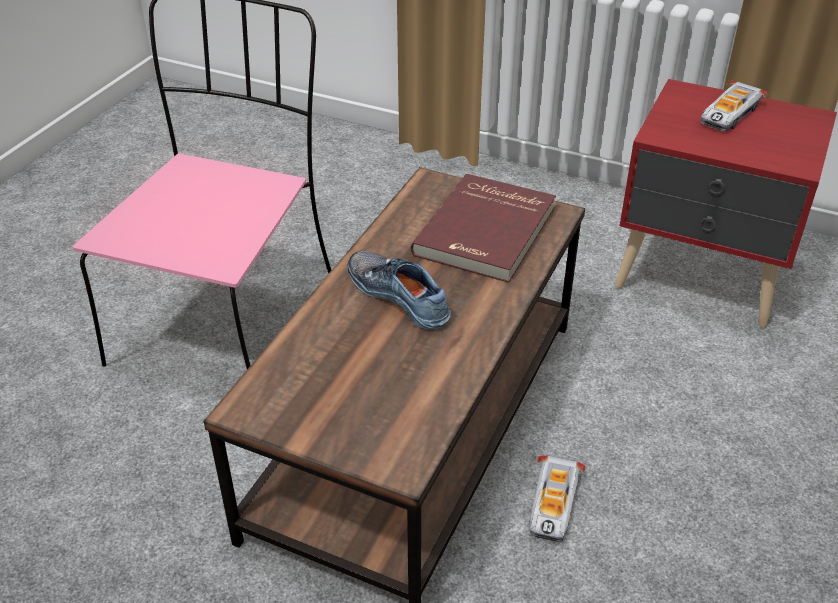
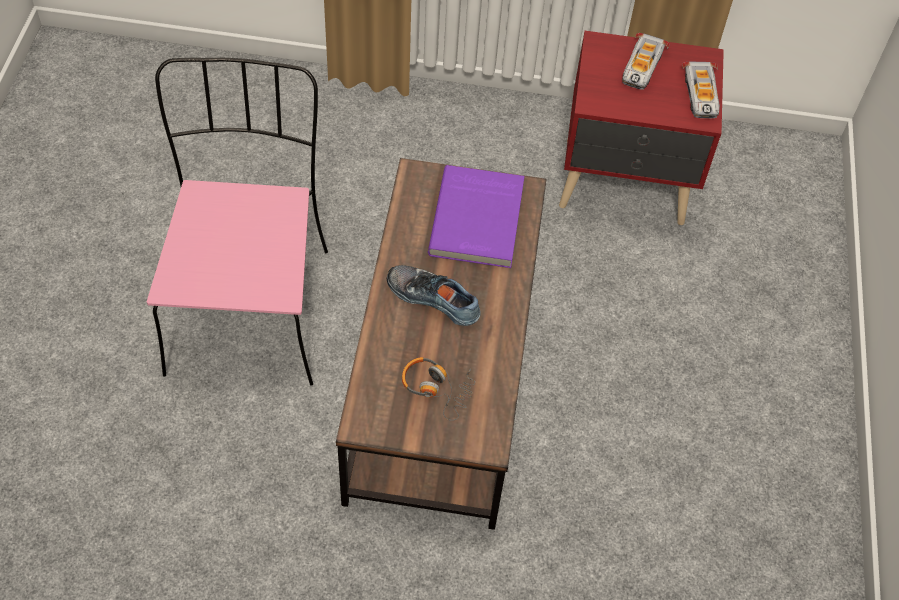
camera: 20 degrees left, 15 degrees up
red book [411,174,556,283] -> purple book [428,165,525,268]
toy car [530,455,586,542] -> toy car moved to [682,61,720,118]
none -> headphones [402,357,475,421]

